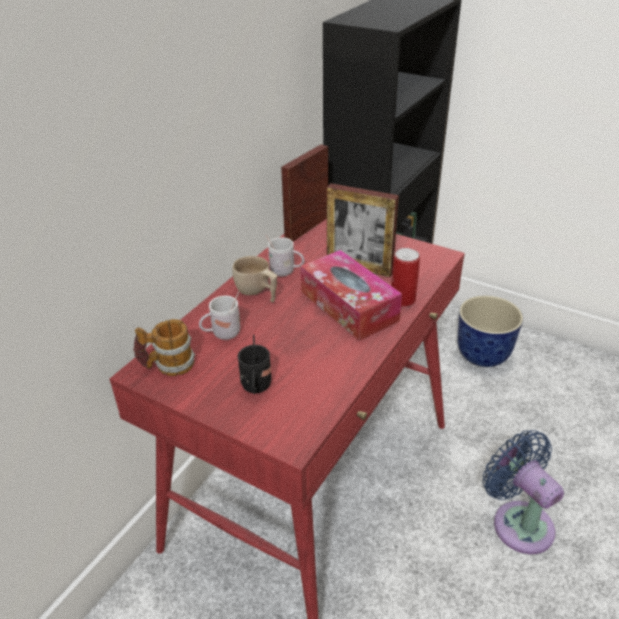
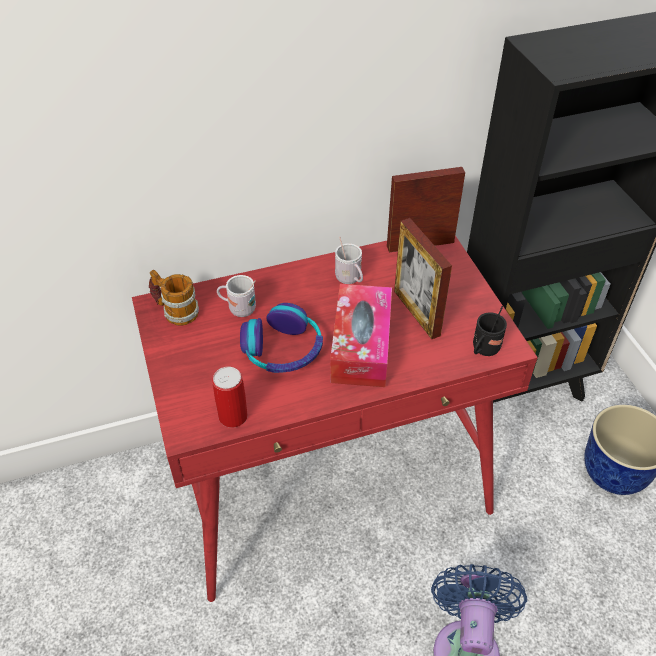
camera: 40 degrees right, 10 degrees up
beige cup [233,256,277,302] -> none
black mug [238,334,271,394] -> black mug moved to [473,306,507,356]
can [391,248,420,307] -> can moved to [212,367,248,428]
none -> headphones [240,303,323,373]

